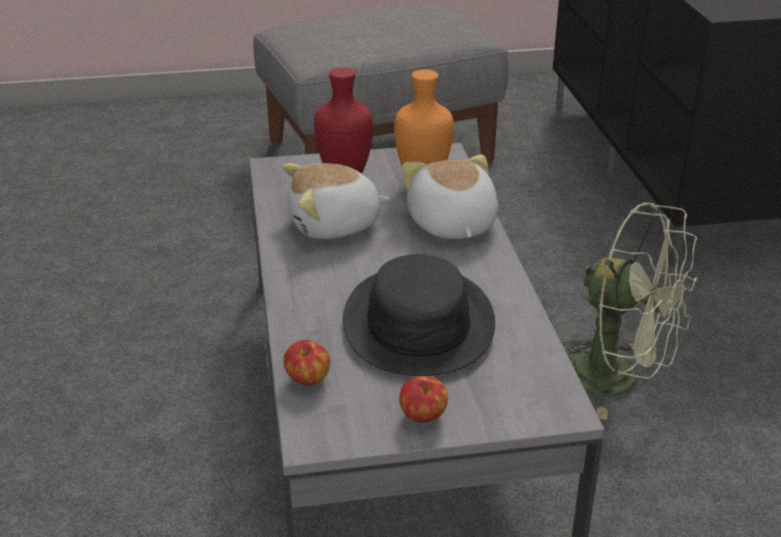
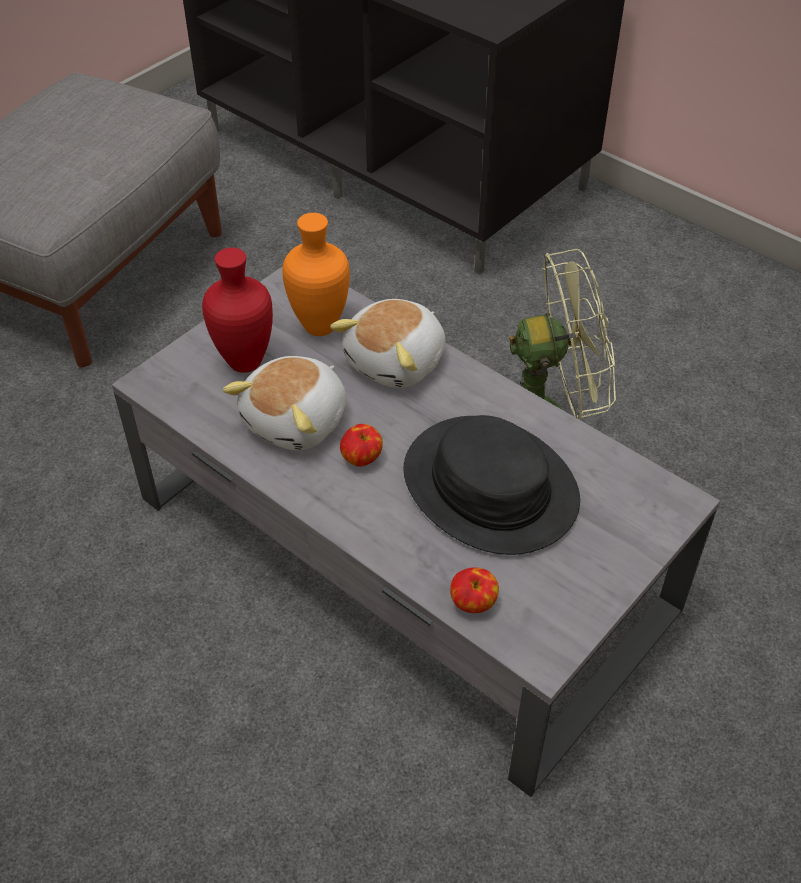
camera: 40 degrees left, 15 degrees up
apple [399,376,448,423] -> apple moved to [340,424,383,467]
plush toy [402,154,498,239] -> plush toy turned 90 degrees counterclockwise [330,299,445,388]

